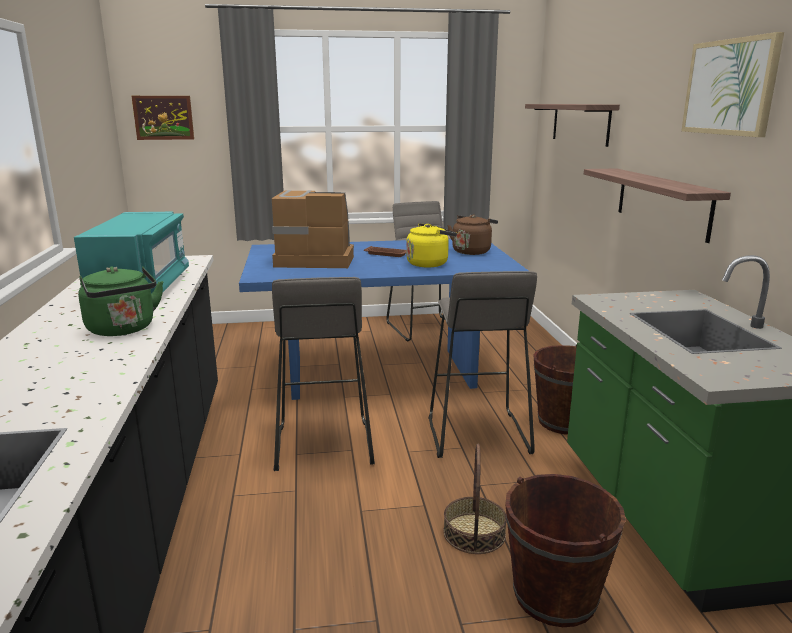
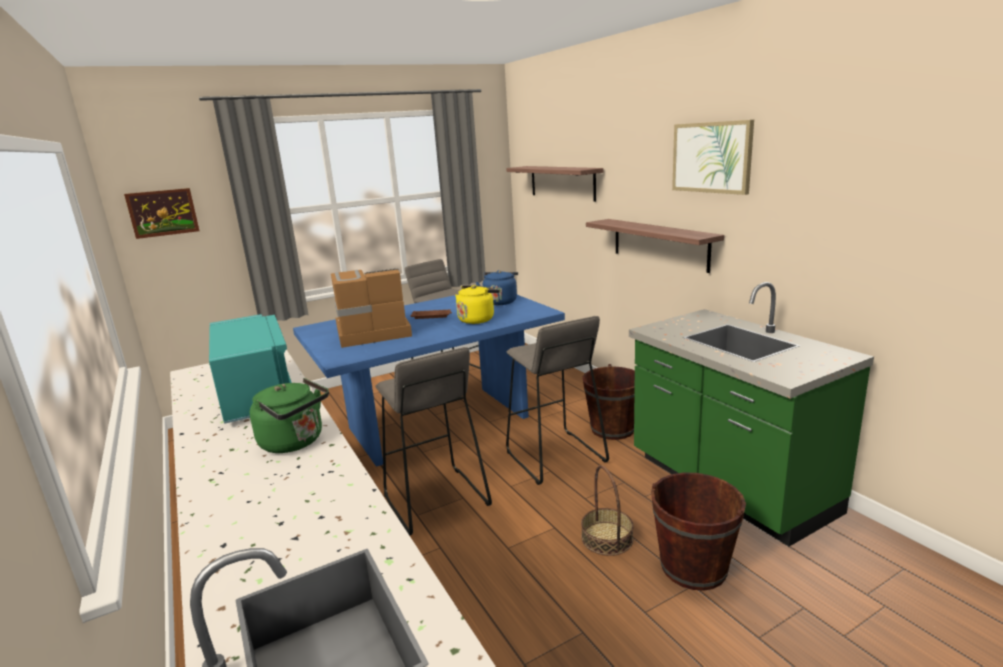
camera: 20 degrees left, 0 degrees up
brown kettle [447,214,498,255] -> blue kettle [476,270,518,305]

